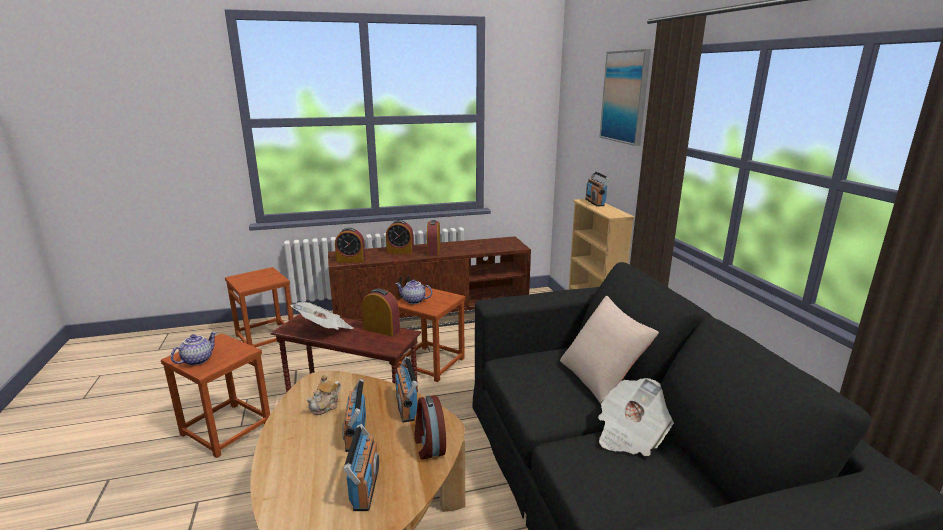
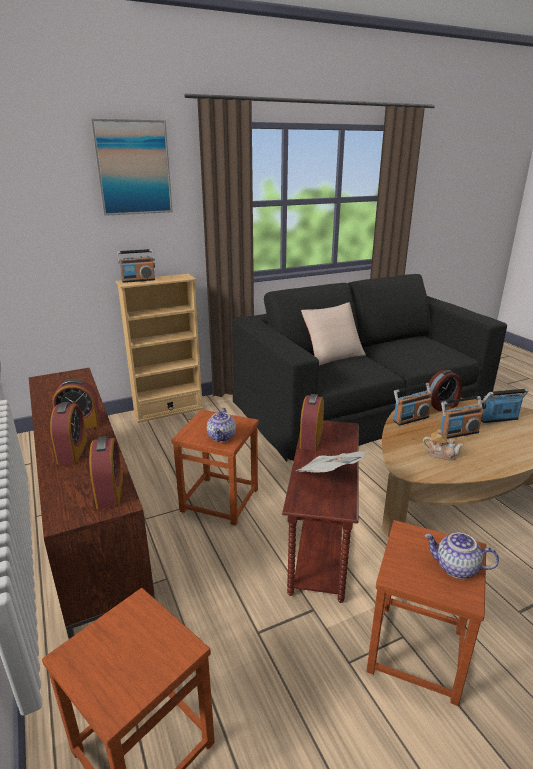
camera: 100 degrees left, 5 degrees up
newspaper [598,378,674,456] -> none

